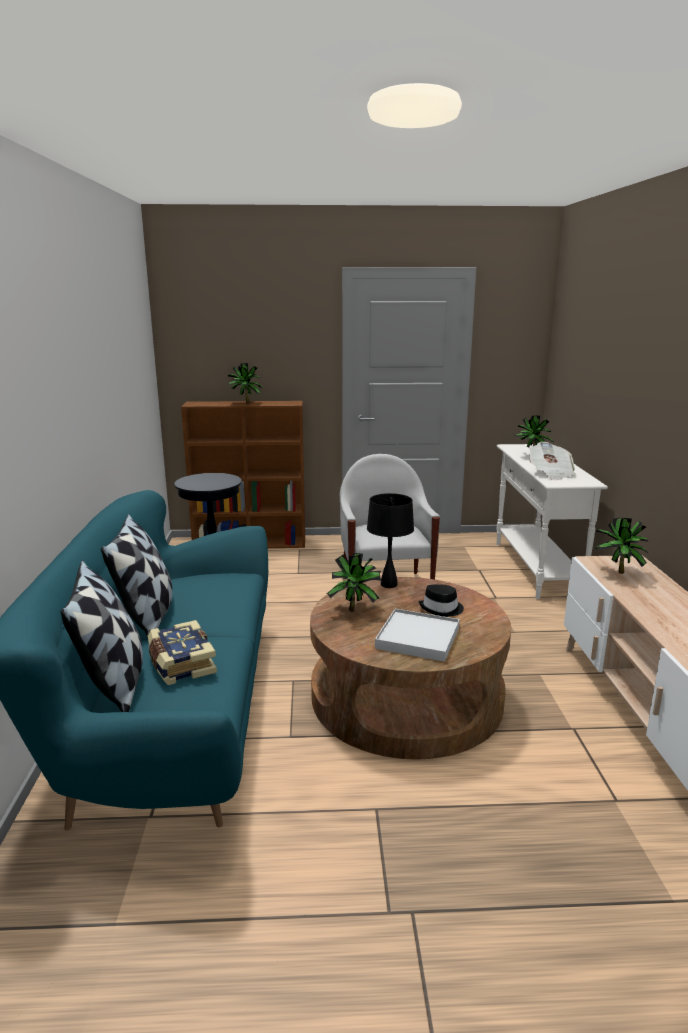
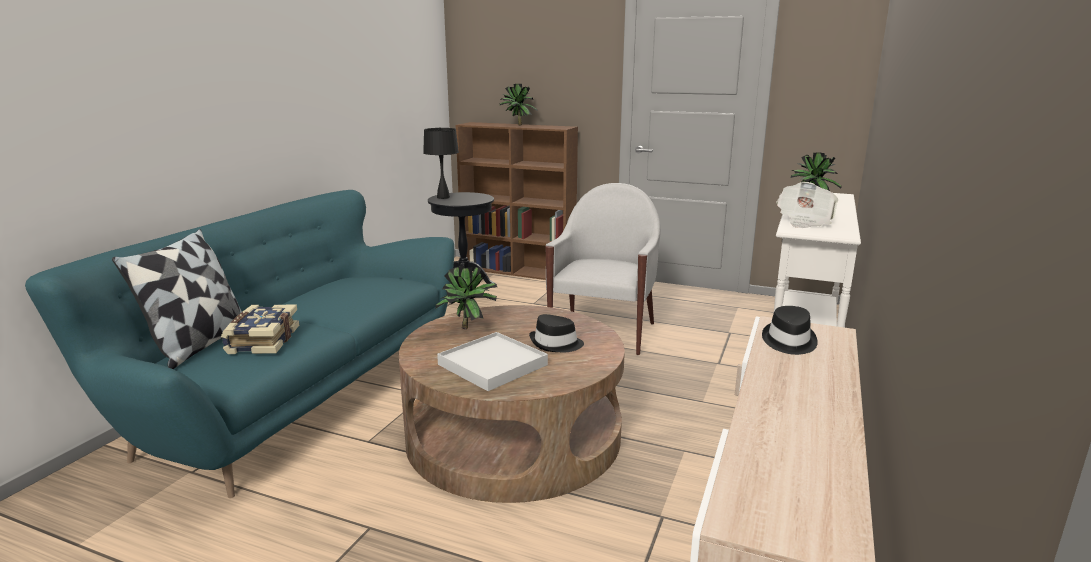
camera: 25 degrees right, 0 degrees up
pillow [101,514,173,638] -> none
black table lamp [367,493,414,588] -> black table lamp moved to [423,127,459,199]
potted plant [595,518,648,574] -> black hat [762,306,818,355]

